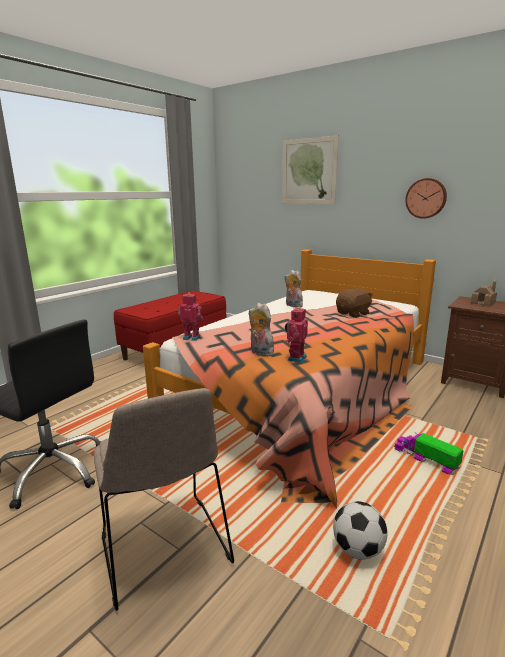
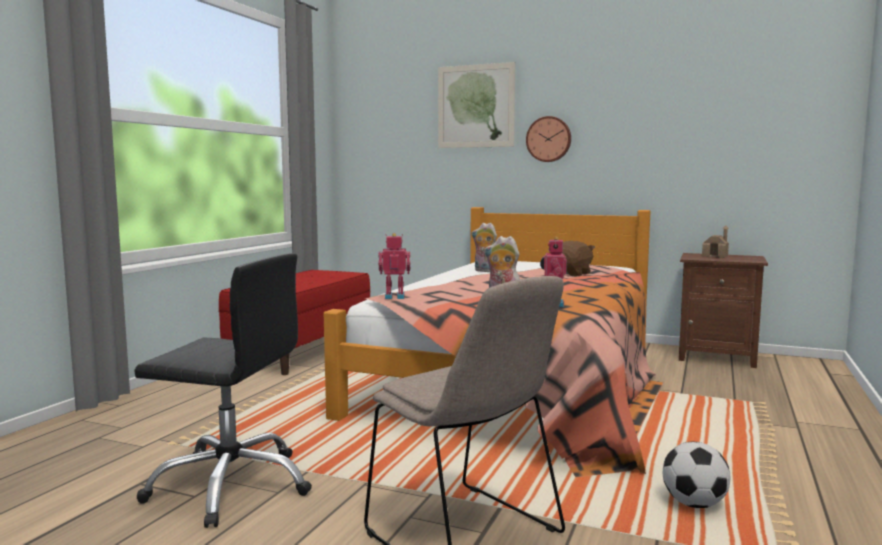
camera: 15 degrees left, 10 degrees down
toy truck [394,432,463,475] -> none
wall clock [405,178,447,219] -> wall clock moved to [526,116,571,162]

